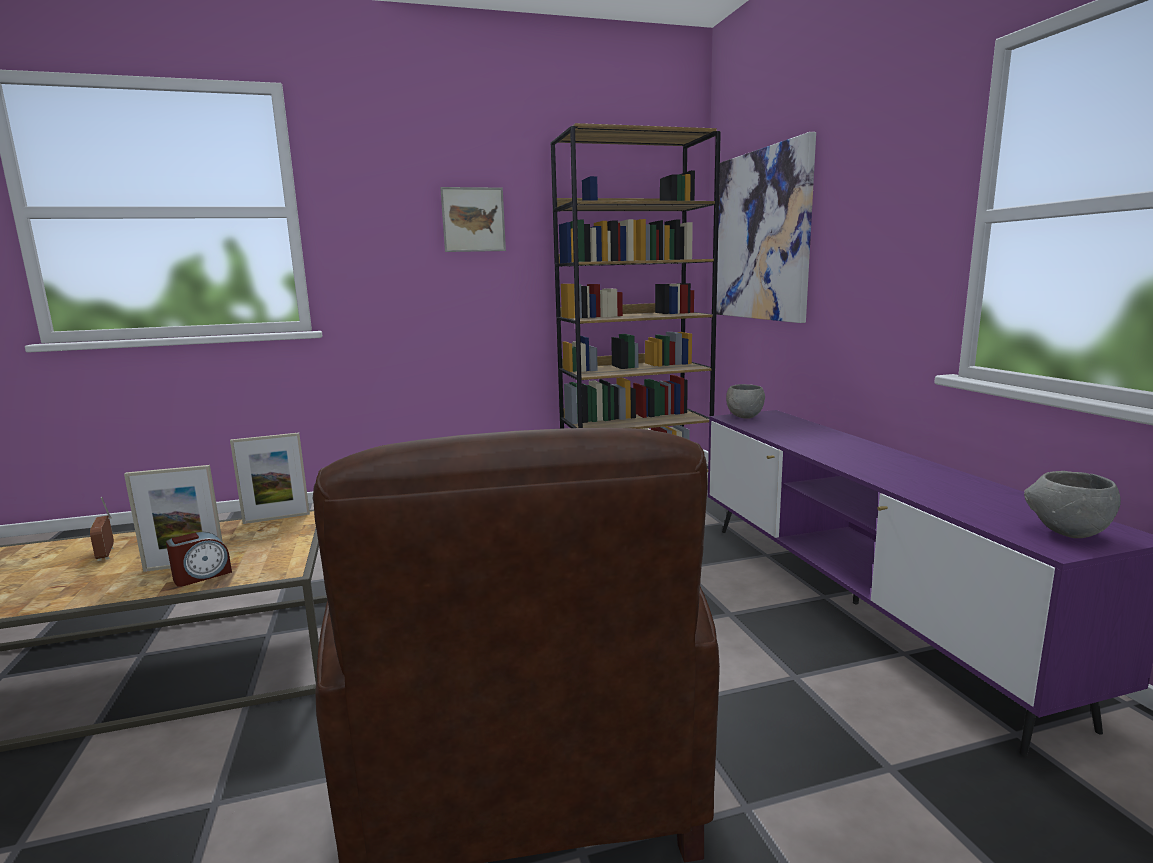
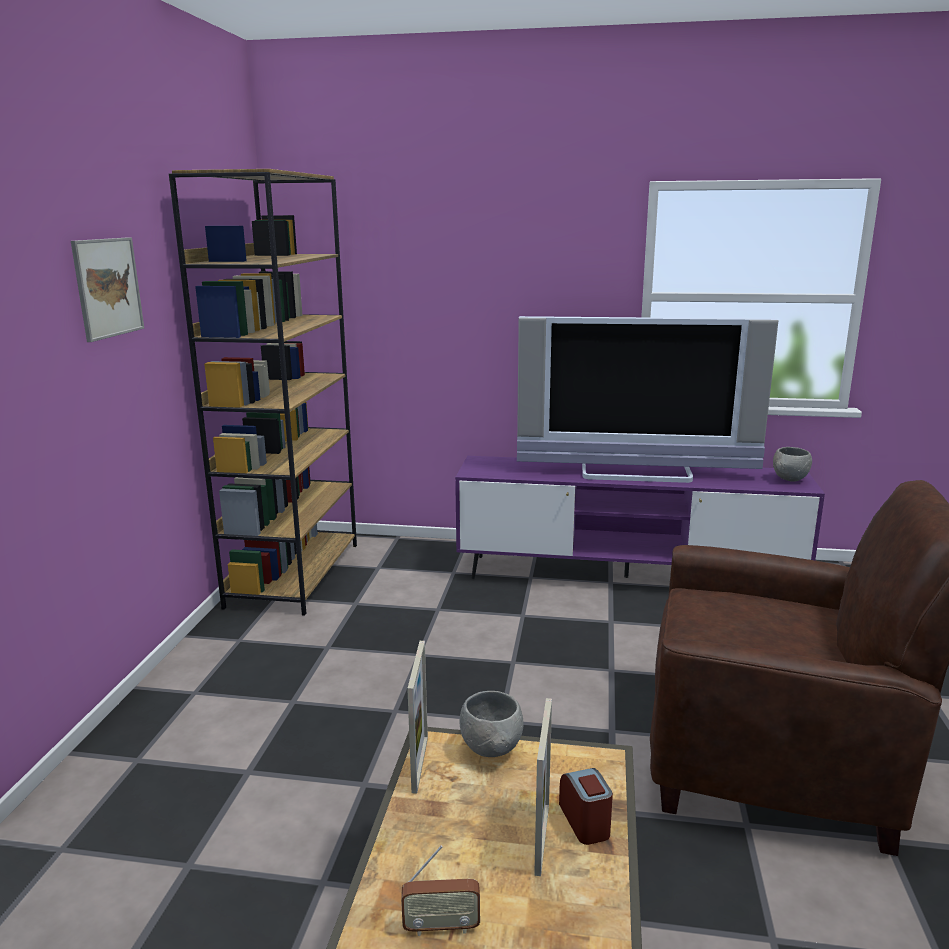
camera: 65 degrees left, 5 degrees up
picture [716,132,816,323] -> none
grey bowl [726,384,765,419] -> grey bowl moved to [460,691,524,757]
none -> television [517,316,779,483]

